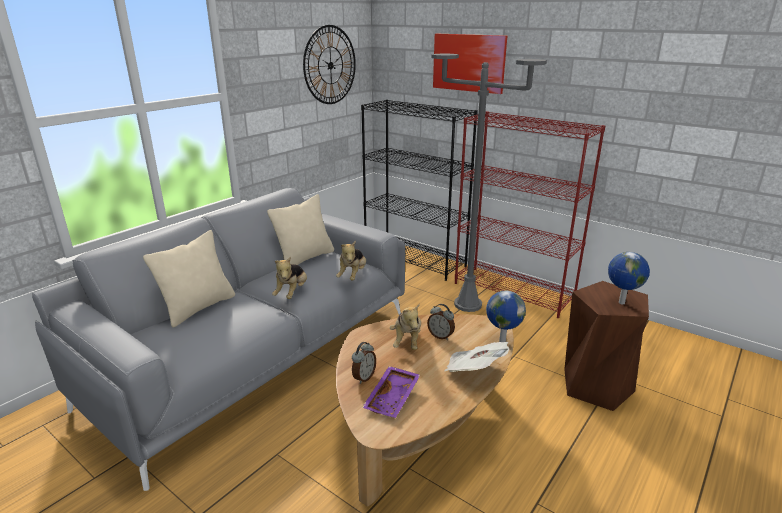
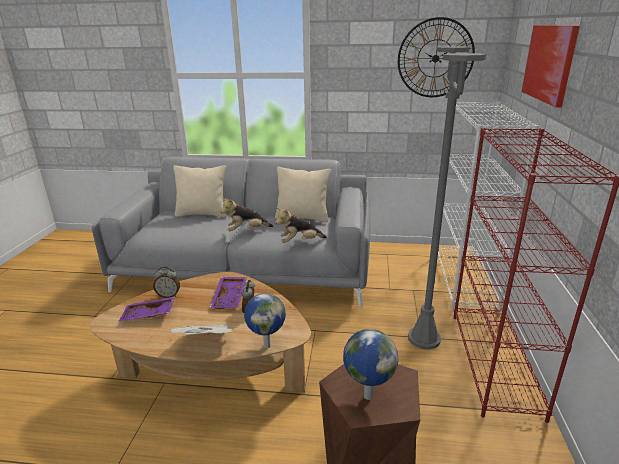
camera: 60 degrees right, 0 degrees up
black bookcase [361,100,478,281] -> white bookcase [438,102,538,314]
plush toy [390,303,421,350] -> purple tray [209,277,247,309]

